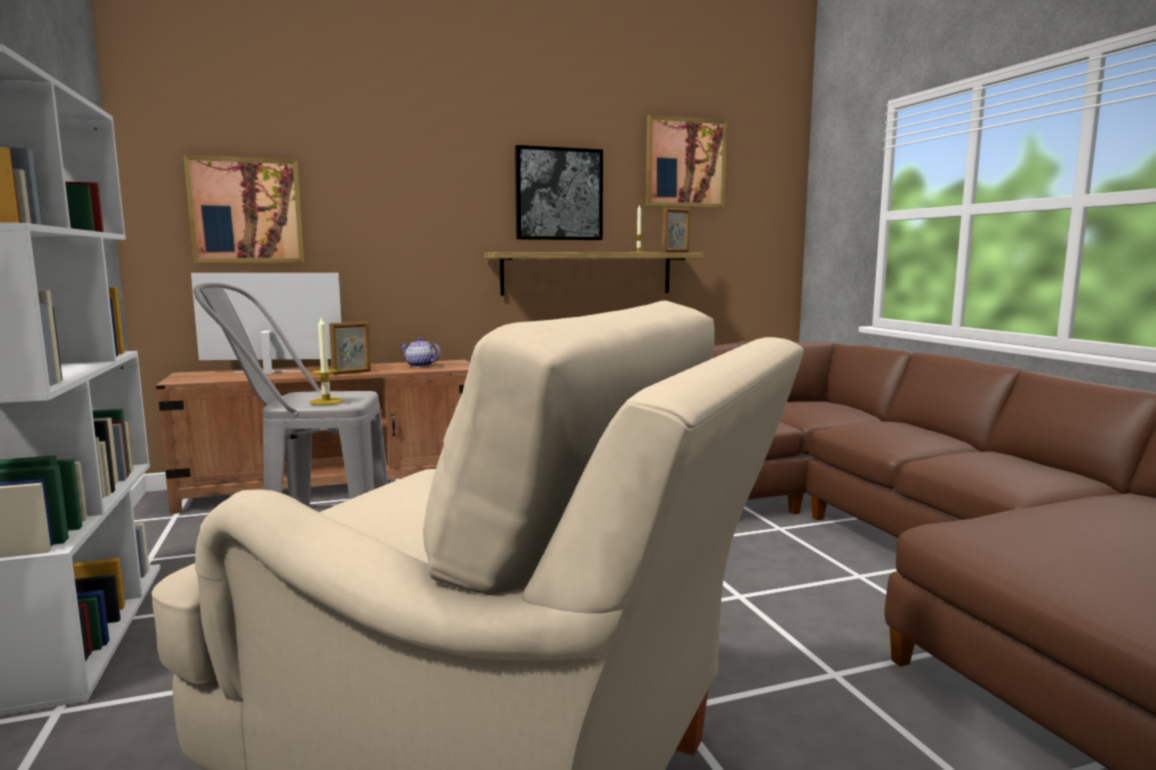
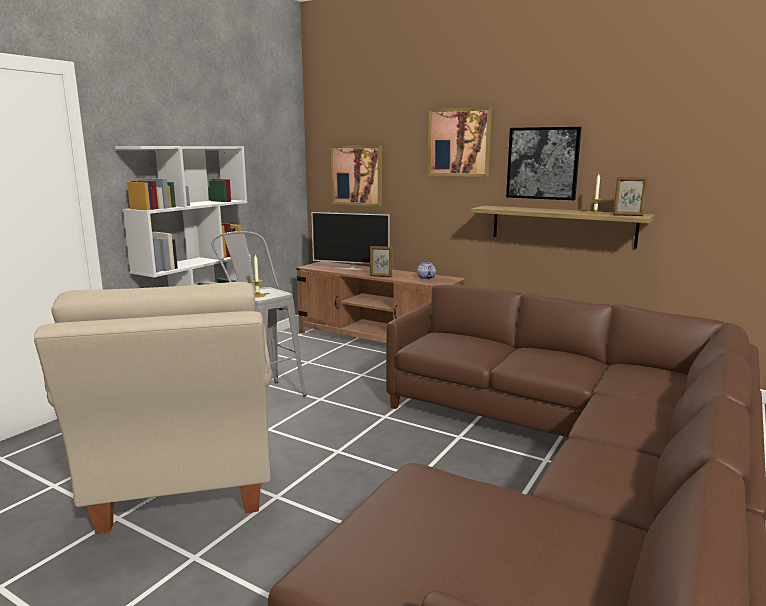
camera: 50 degrees right, 5 degrees up
television [191,273,342,374] -> television turned 150 degrees clockwise [311,212,390,270]
picture [646,115,727,208] -> picture moved to [428,107,492,177]

